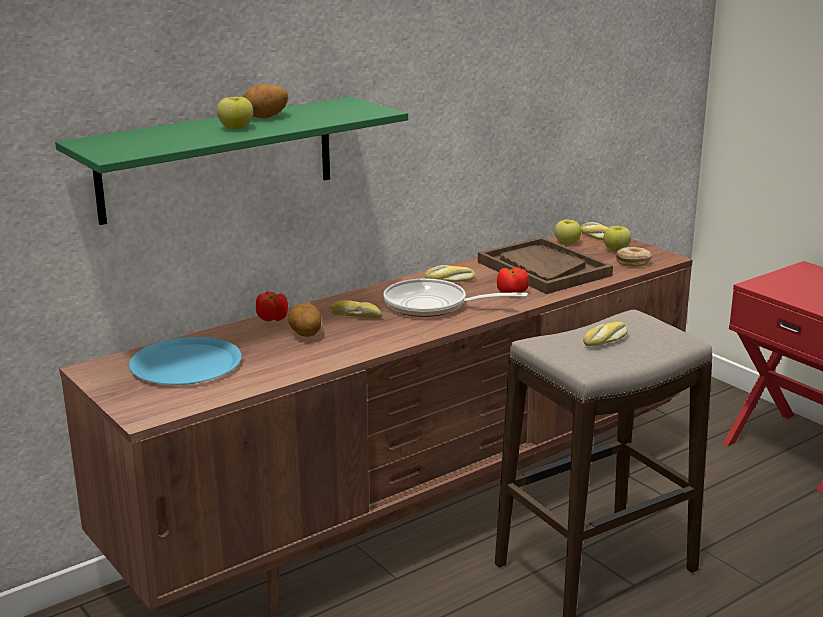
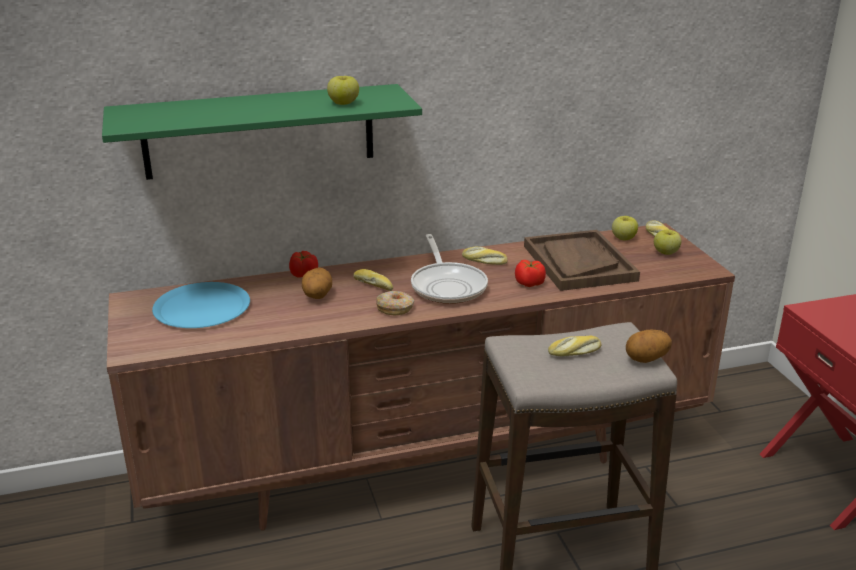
camera: 20 degrees right, 5 degrees up
apple [217,97,253,129] -> apple moved to [327,76,359,105]
potato [244,84,288,119] -> potato moved to [626,330,672,363]
frying pan [383,278,528,317] -> frying pan turned 135 degrees counterclockwise [411,234,488,304]
donut [616,247,652,266] -> donut moved to [376,291,414,315]

